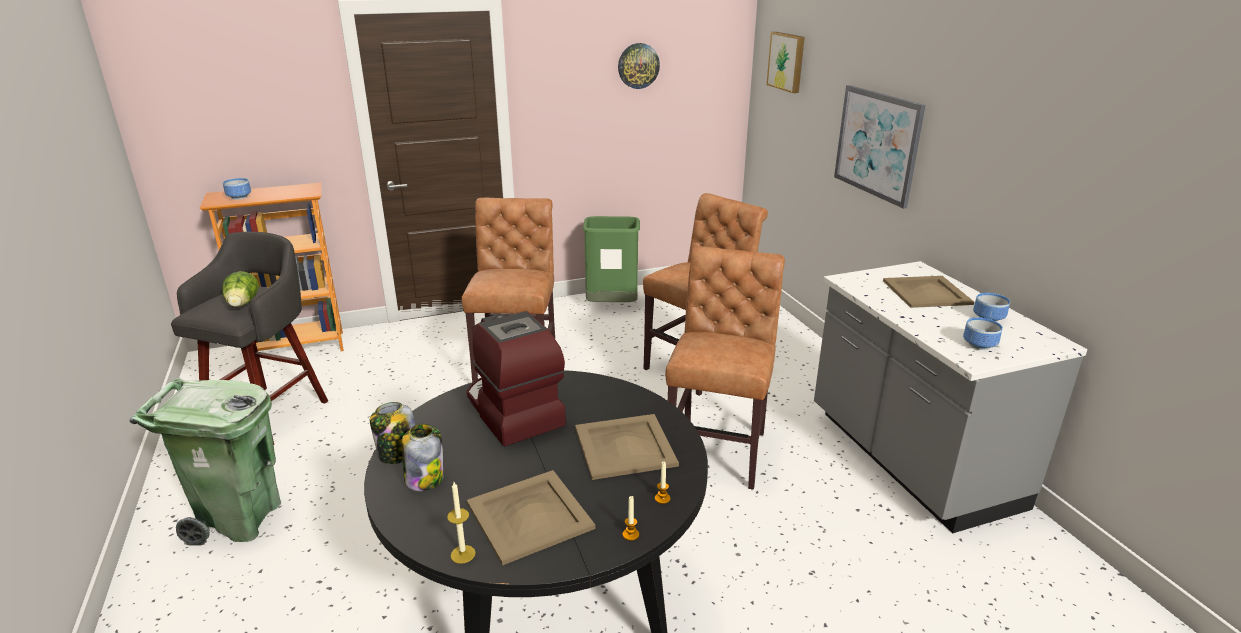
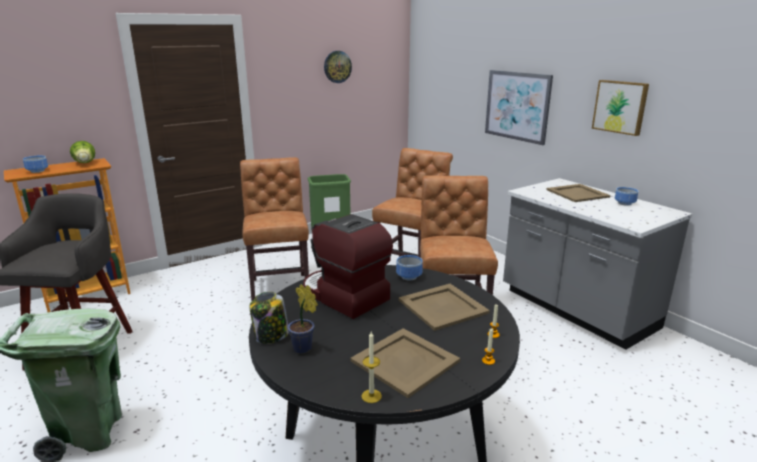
camera: 15 degrees left, 5 degrees down
lettuce [222,271,259,307] -> lettuce moved to [70,141,95,163]
jar [402,424,444,491] -> potted plant [288,284,318,354]
picture [767,32,805,93] -> picture moved to [592,80,649,136]
bowl [963,317,1003,350] -> bowl moved to [396,255,423,280]

